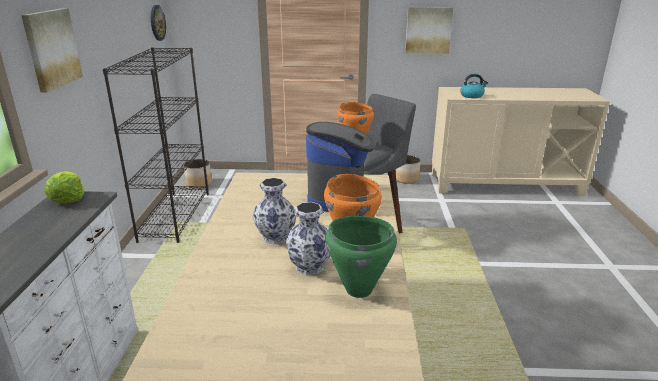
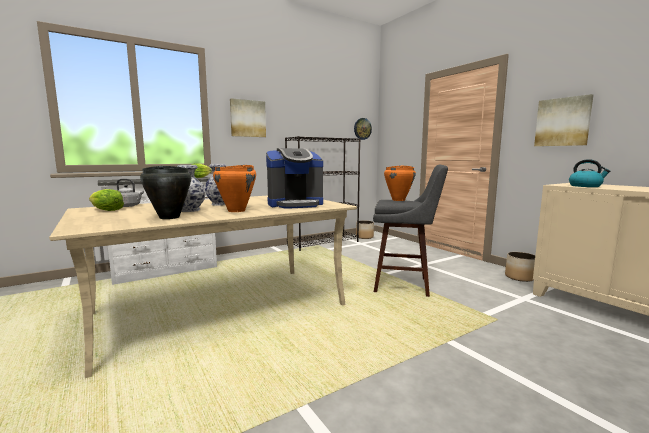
camera: 55 degrees right, 15 degrees down
green cooking pot [325,216,397,298] -> black cooking pot [140,166,191,219]
none -> lettuce [89,189,124,211]
none -> grey kettle [116,179,144,207]

